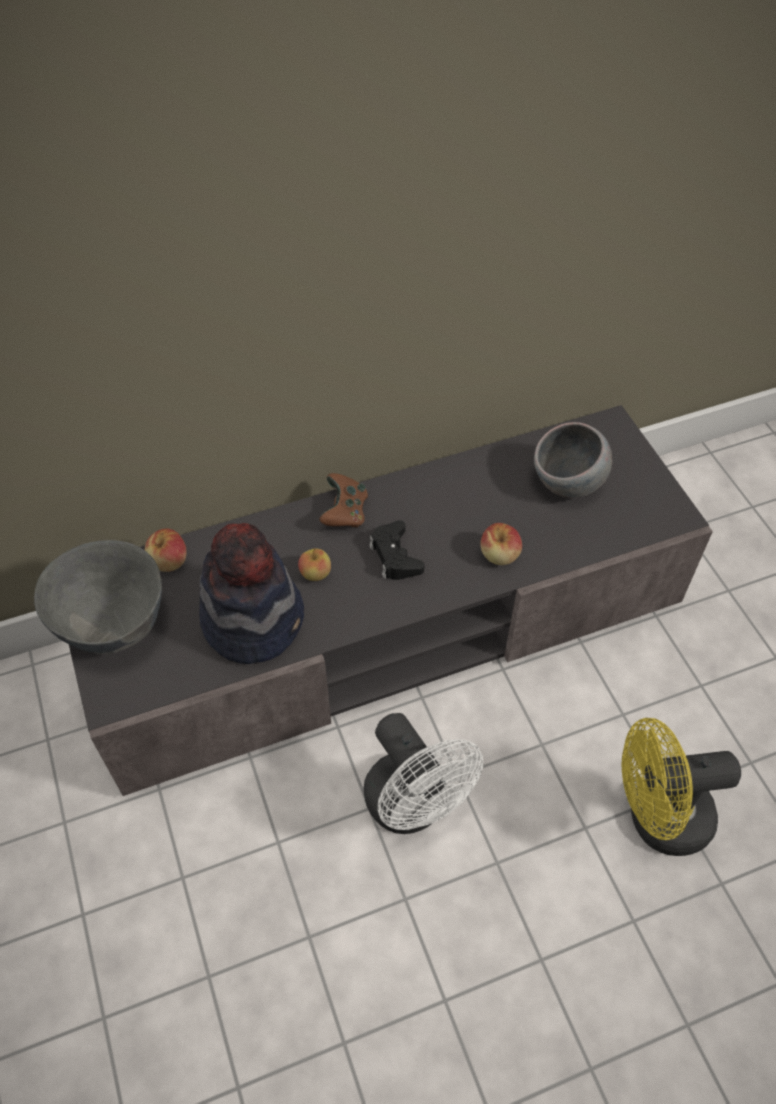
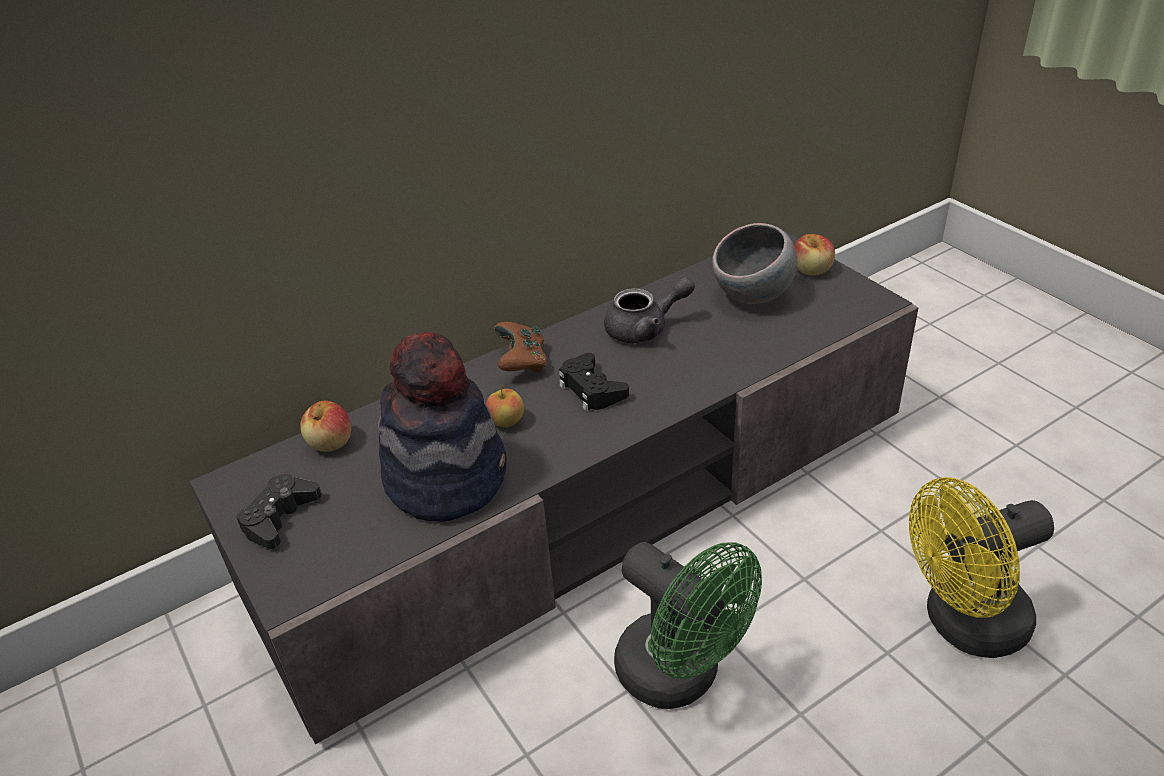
camera: 10 degrees left, 15 degrees down
grey bowl [34,540,162,654] -> black game controller [236,474,322,549]
white fan [364,713,483,834] -> green fan [614,542,762,709]
apple [480,523,522,565] -> apple moved to [795,234,835,275]
none -> grey teapot [604,277,695,343]

